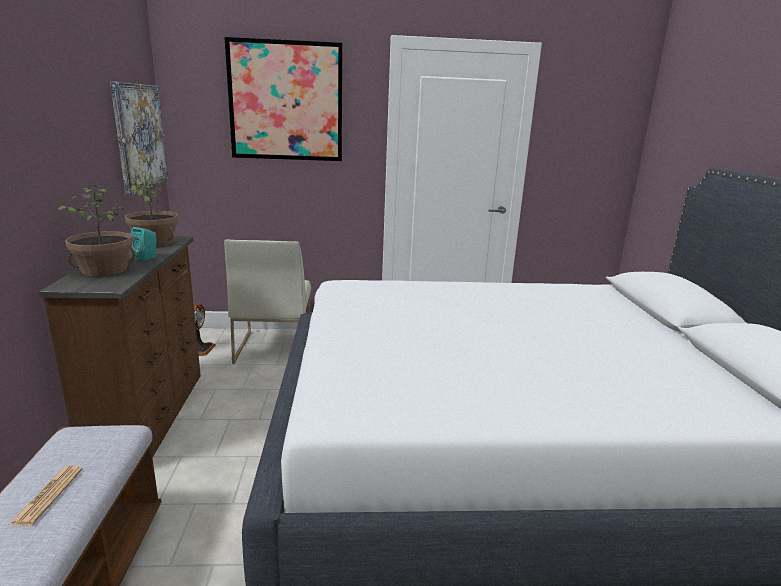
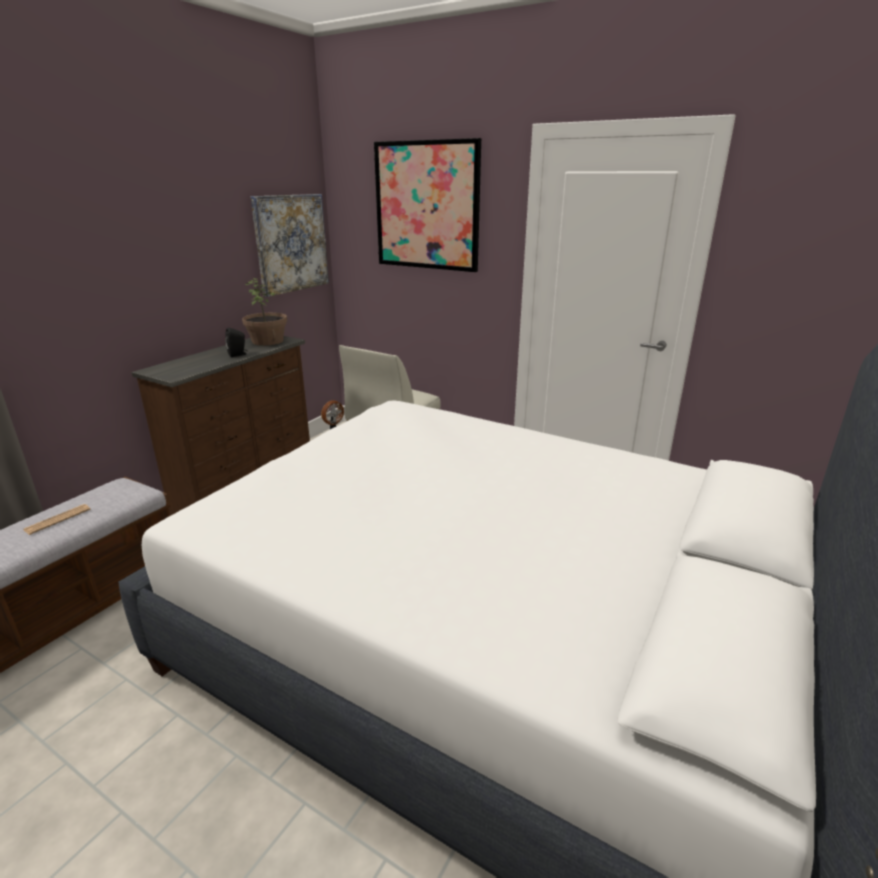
camera: 35 degrees right, 5 degrees up
potted plant [58,184,135,277] -> none
turquoise speaker [131,227,157,261] -> black speaker [225,328,248,357]

